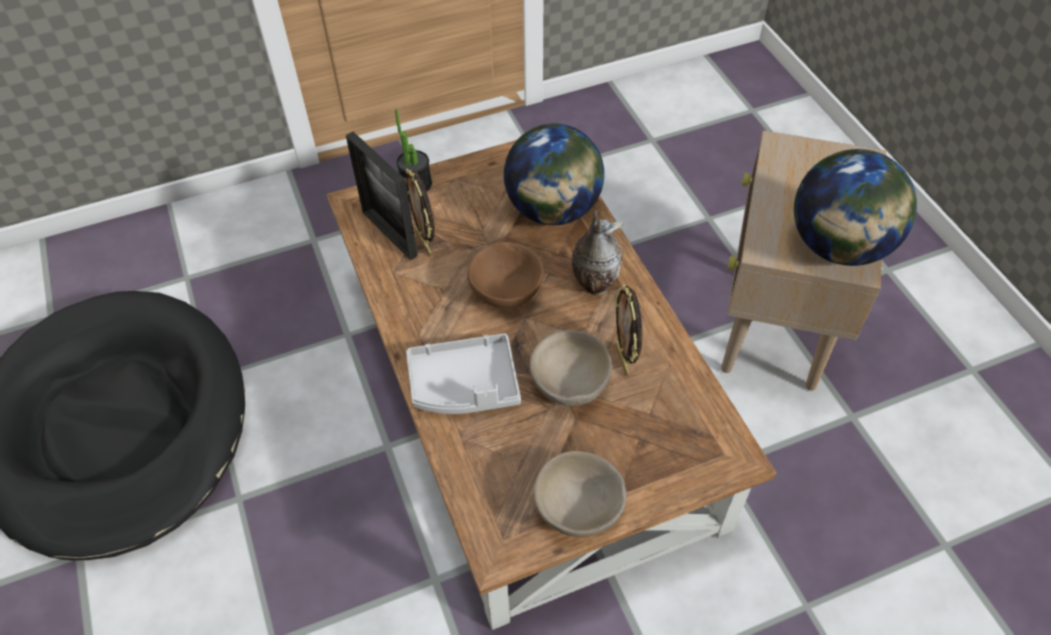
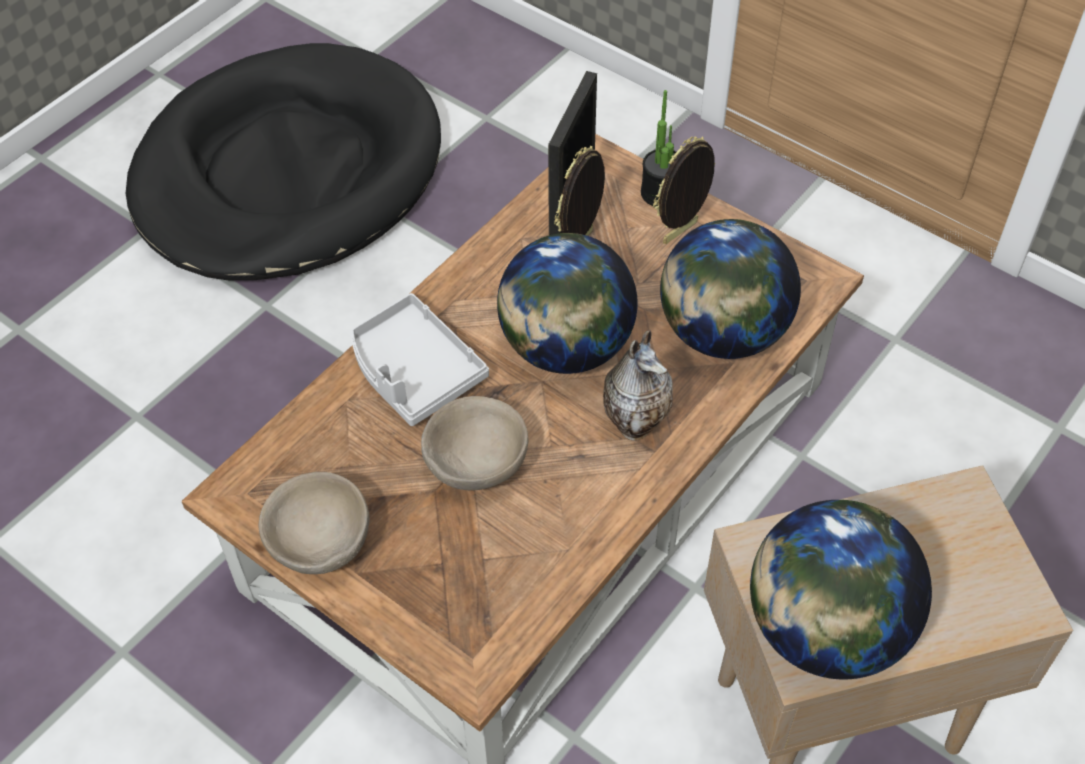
camera: 60 degrees right, 0 degrees up
brown bowl [468,242,544,308] -> globe [497,233,638,374]
picture frame [615,285,642,377] -> picture frame moved to [653,136,715,244]

